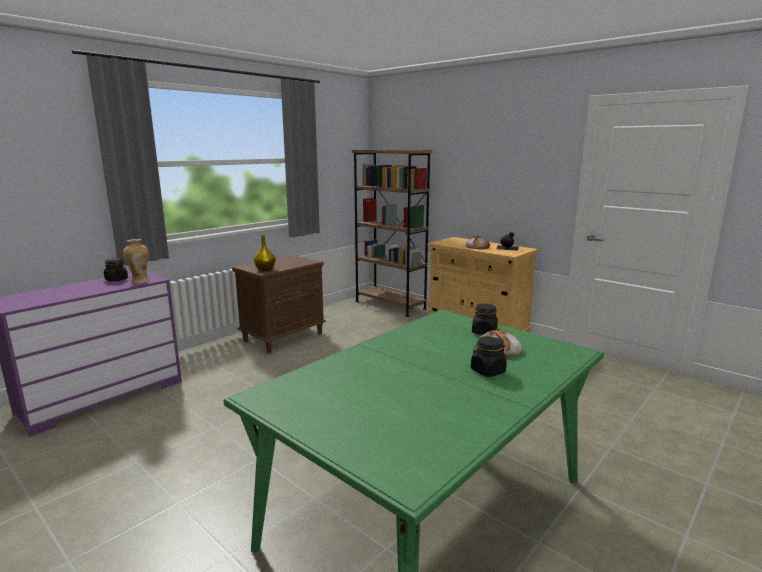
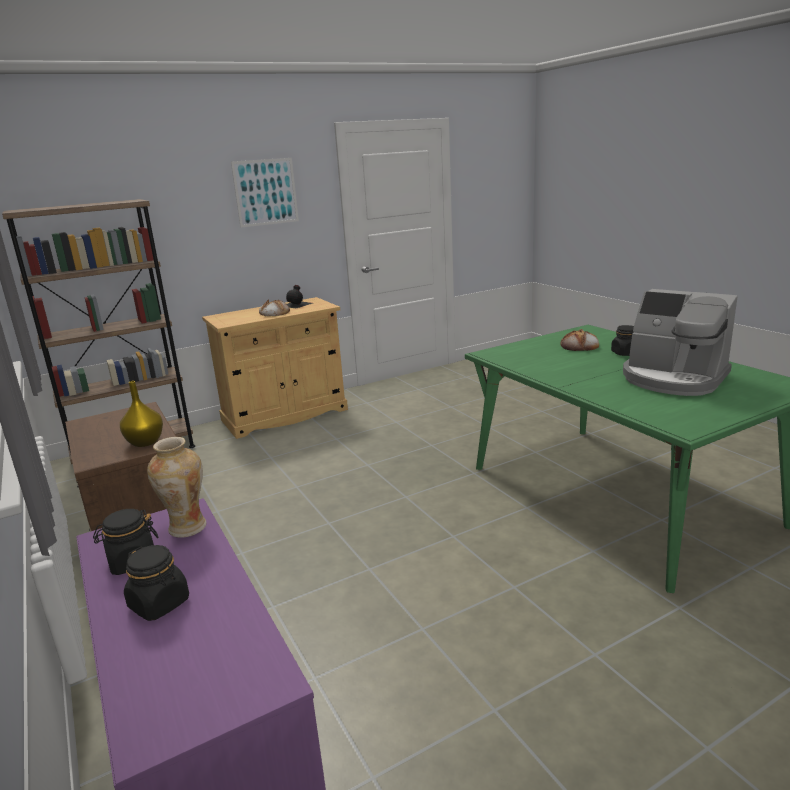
camera: 70 degrees left, 5 degrees up
black jar [472,303,498,335] -> black jar moved to [124,545,189,621]
none -> picture [231,158,299,228]
none -> coffee machine [623,289,738,396]

